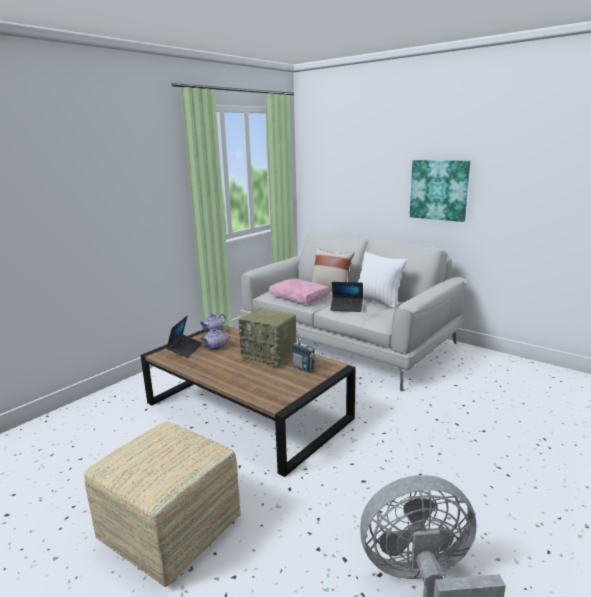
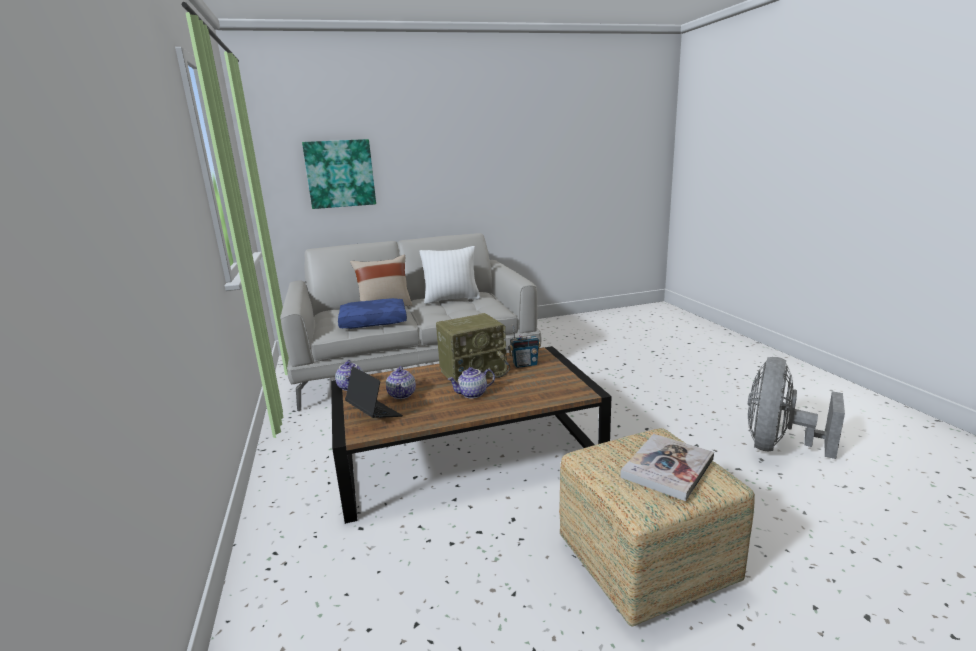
camera: 55 degrees left, 0 degrees up
pink pillow [269,278,330,304] -> blue pillow [338,298,407,329]
laptop [330,282,363,312] -> none
picture [410,160,470,222] -> picture moved to [302,139,376,209]
none -> teapot [448,367,495,399]
none -> book [620,434,714,501]

